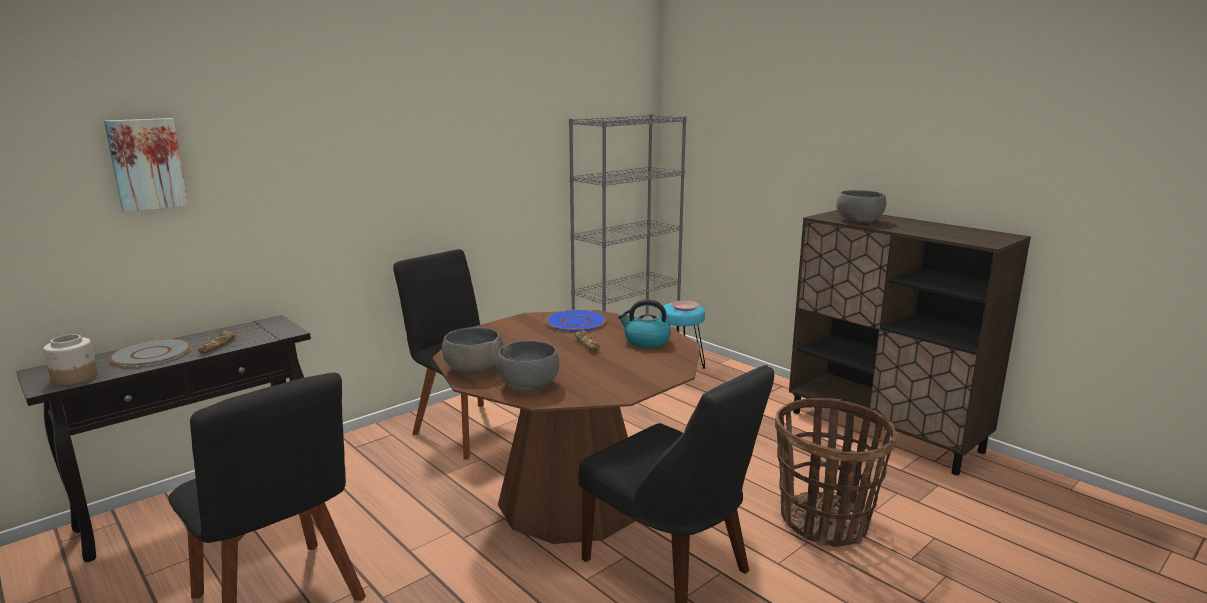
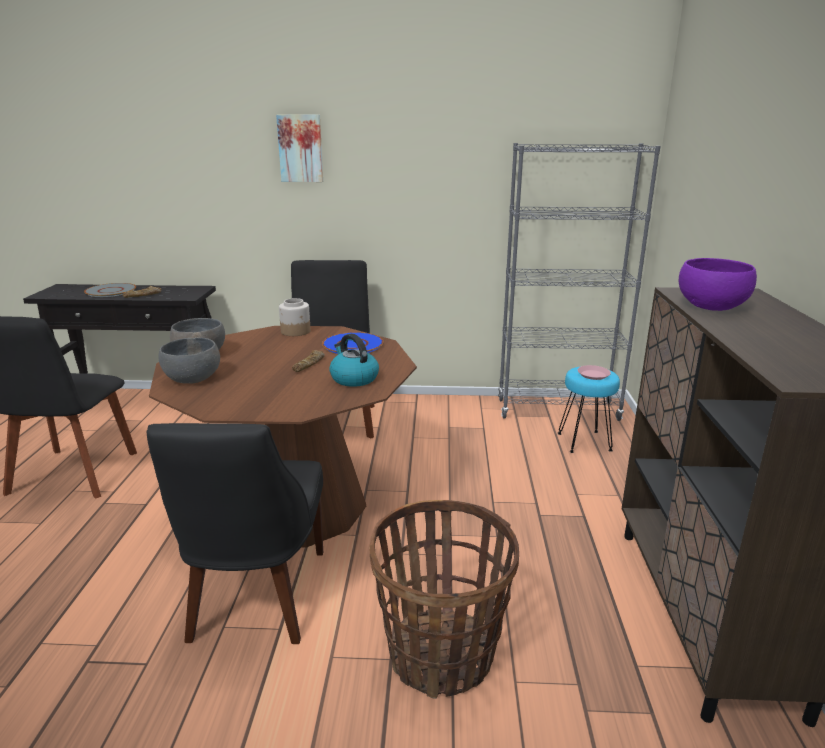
camera: 45 degrees right, 5 degrees up
jar [43,334,98,385] -> jar moved to [279,298,311,336]
picture [104,118,189,213] -> picture moved to [276,115,323,182]
grey bowl [836,190,886,223] -> purple bowl [679,258,757,311]

